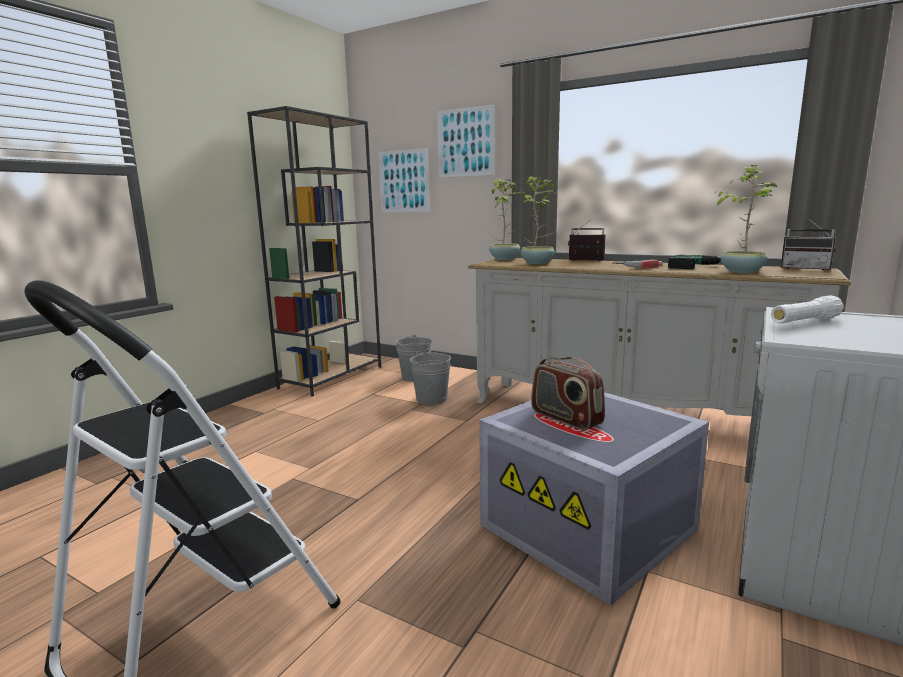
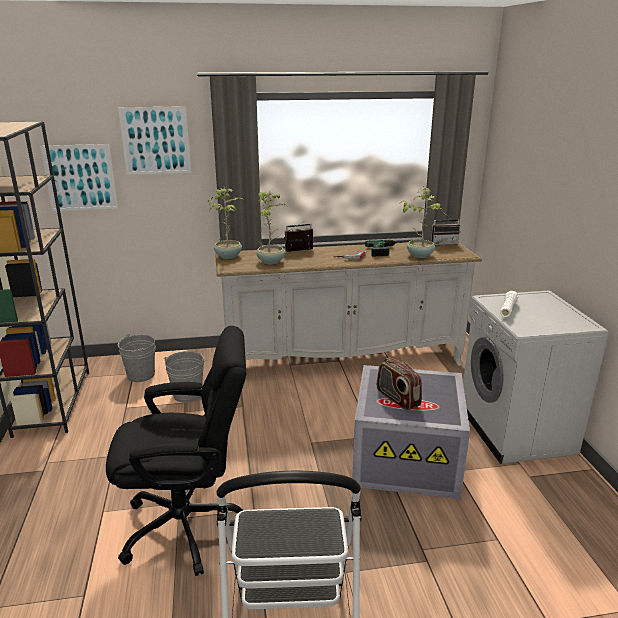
camera: 40 degrees left, 10 degrees up
radio [531,357,605,430] -> radio turned 45 degrees clockwise [377,357,422,411]
none -> black office chair [106,326,246,576]

